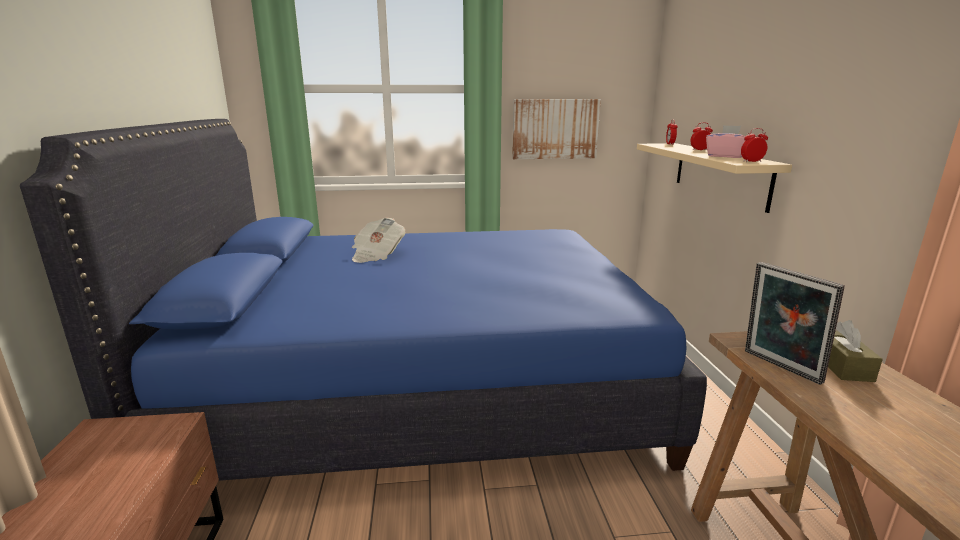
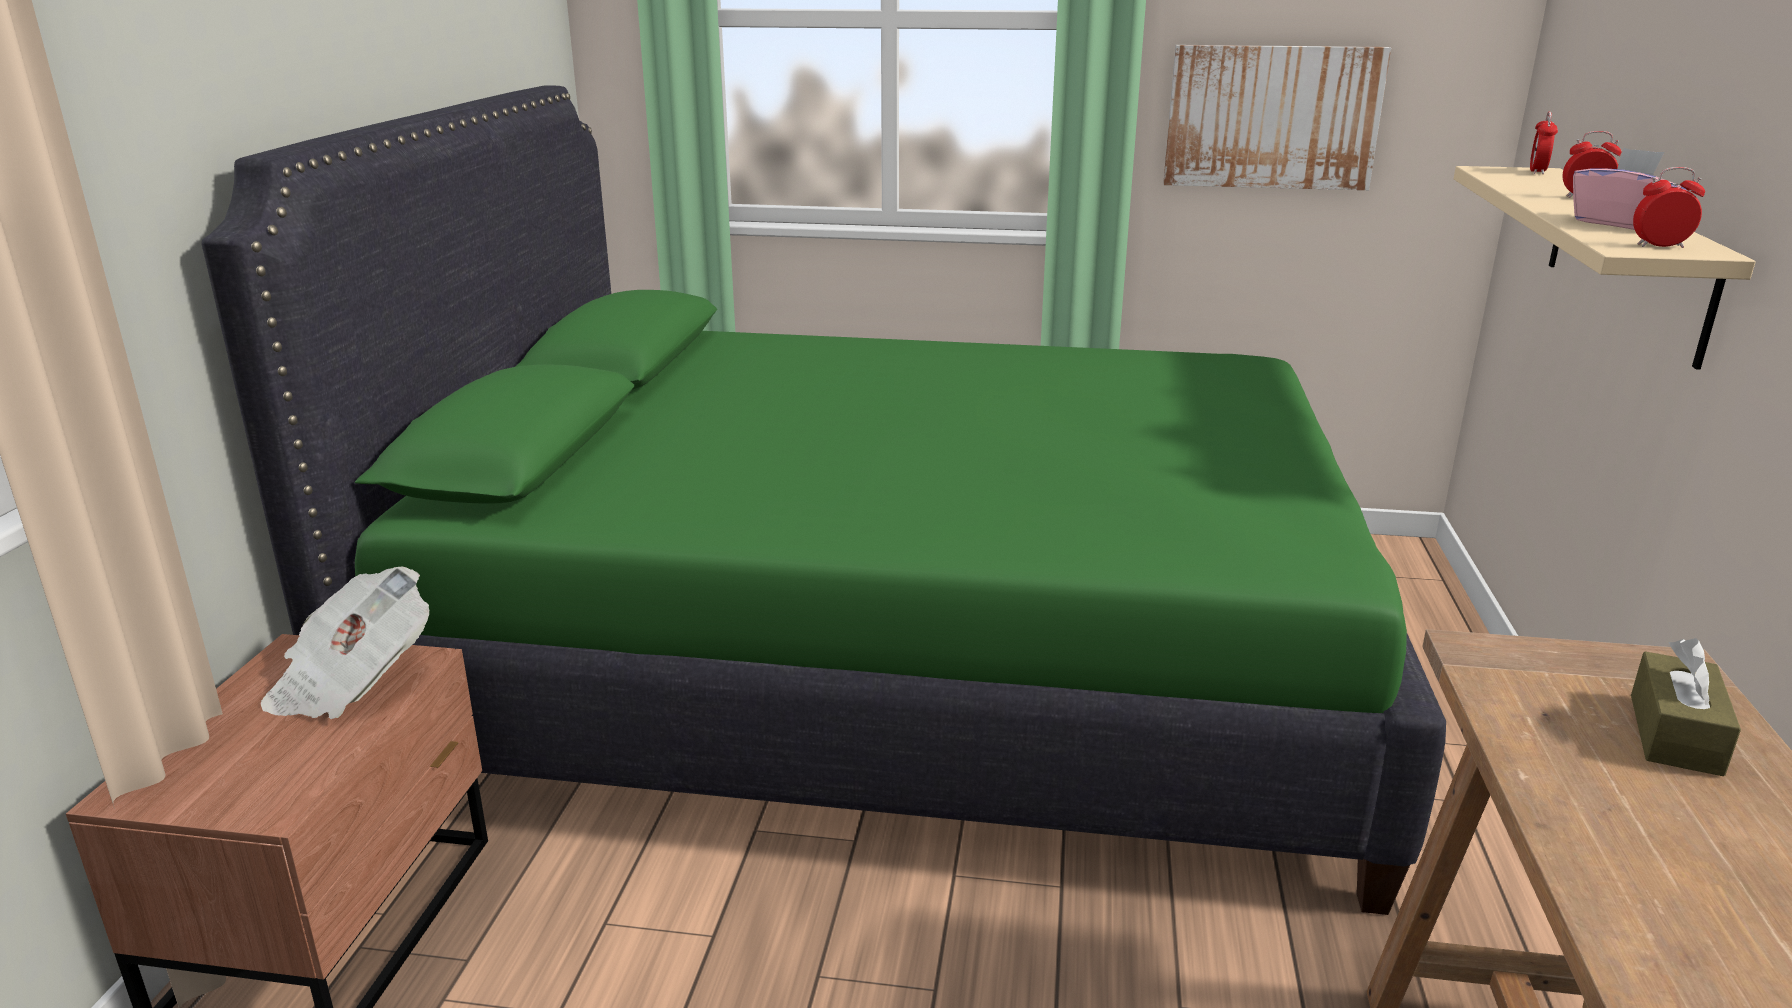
camera: 15 degrees right, 5 degrees up
blue bed [20,119,707,481] -> green bed [201,85,1446,915]
newspaper [352,218,406,263] -> newspaper moved to [260,567,430,719]
picture frame [745,262,845,385] -> none

